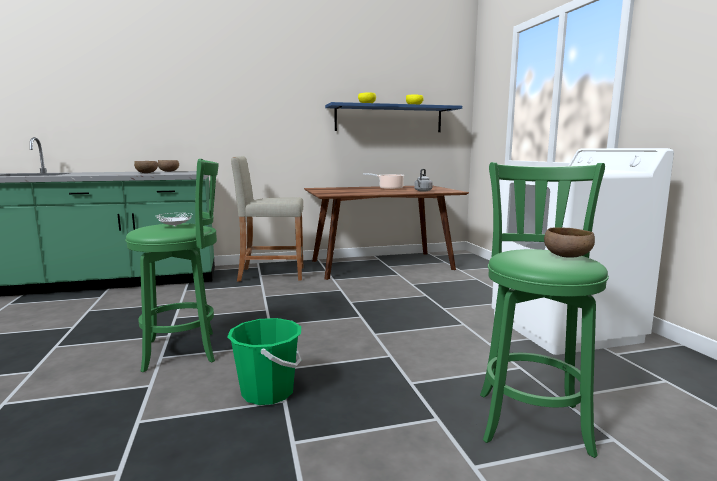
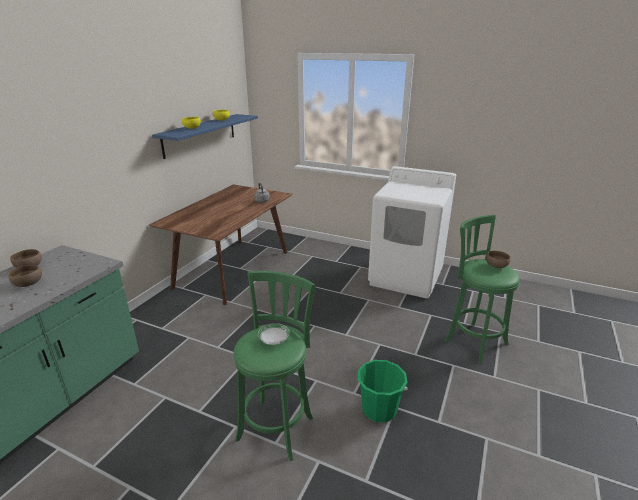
camera: 50 degrees left, 15 degrees up
beige stool [231,156,303,282] -> none
cooking pot [363,173,405,190] -> none

